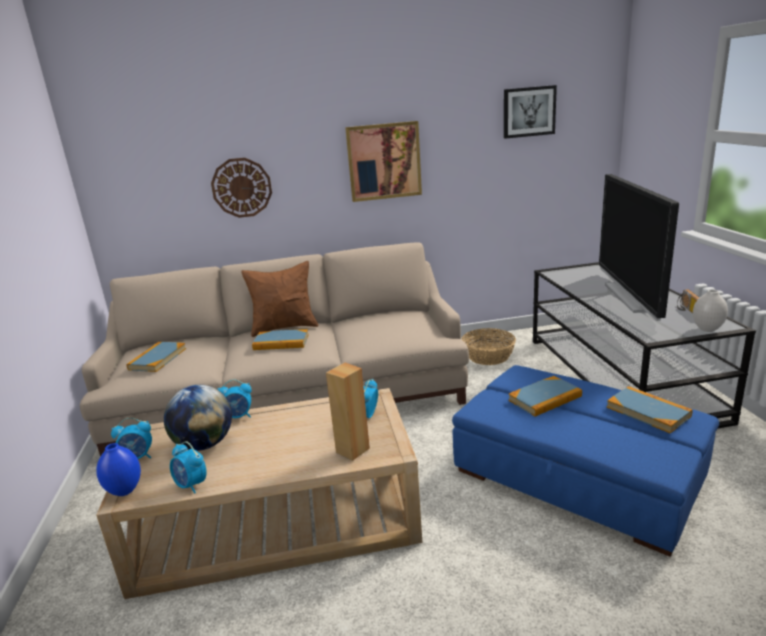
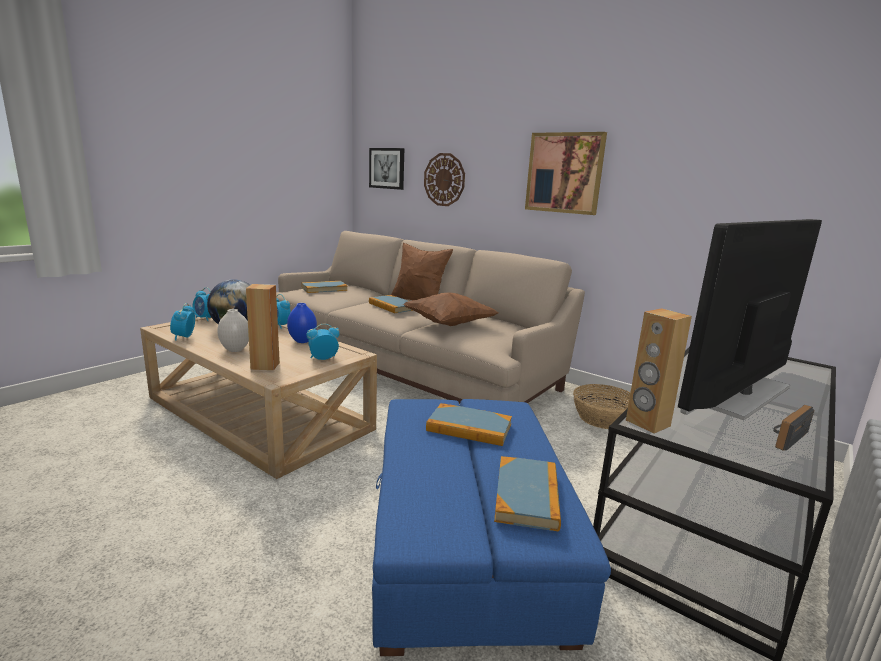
camera: 45 degrees right, 5 degrees down
blue vase [96,443,141,496] -> blue vase moved to [287,303,317,343]
picture [504,85,557,139] -> picture moved to [369,148,404,190]
white vase [693,290,728,332] -> white vase moved to [218,309,249,352]
none -> brown pillow [403,292,498,326]
none -> brown speaker [626,308,692,433]

